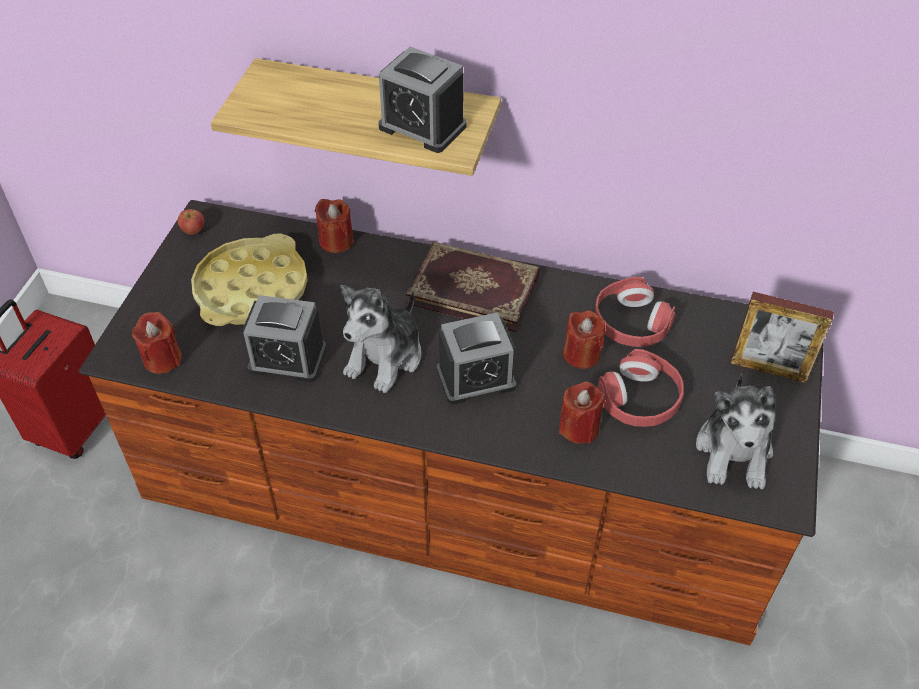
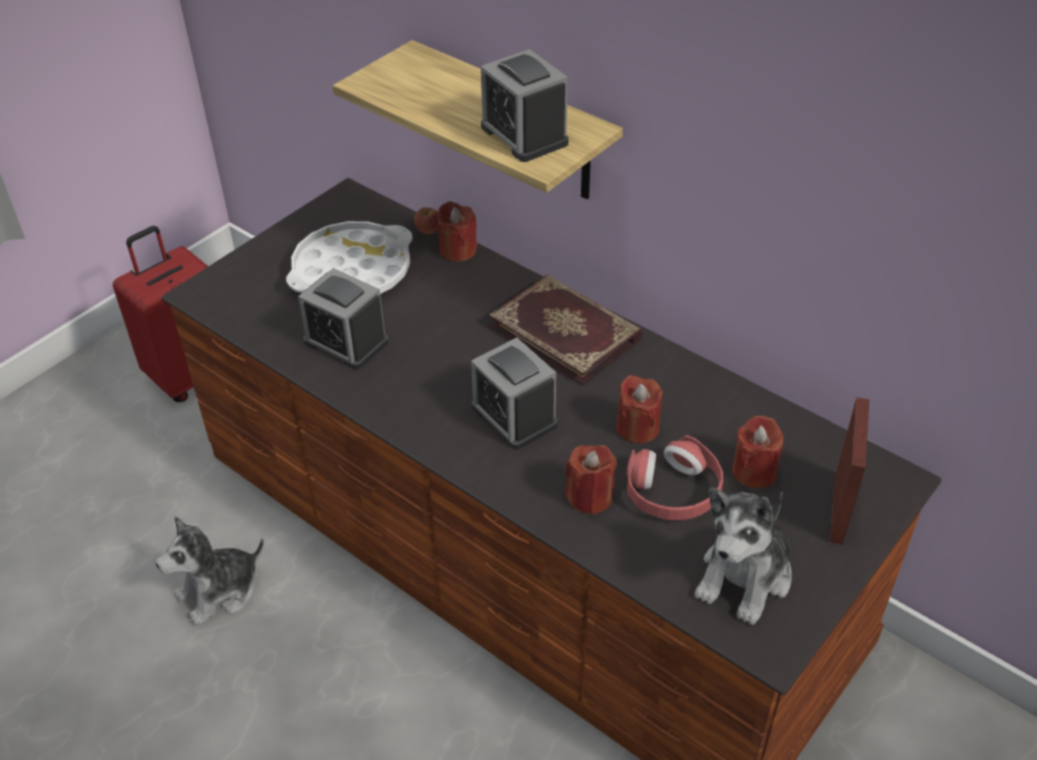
camera: 25 degrees right, 5 degrees down
red candle [132,312,182,374] -> red candle moved to [732,416,784,488]
apple [178,209,205,235] -> apple moved to [414,207,438,234]
yellow tray [191,234,308,326] -> white tray [286,221,413,294]
plush toy [340,285,421,393] -> plush toy moved to [156,516,264,626]
alarm clock [437,312,516,405] -> alarm clock turned 45 degrees clockwise [471,337,558,450]
red headphones [595,277,675,347] -> none
picture frame [730,292,834,383] -> picture frame turned 120 degrees counterclockwise [830,397,869,545]

